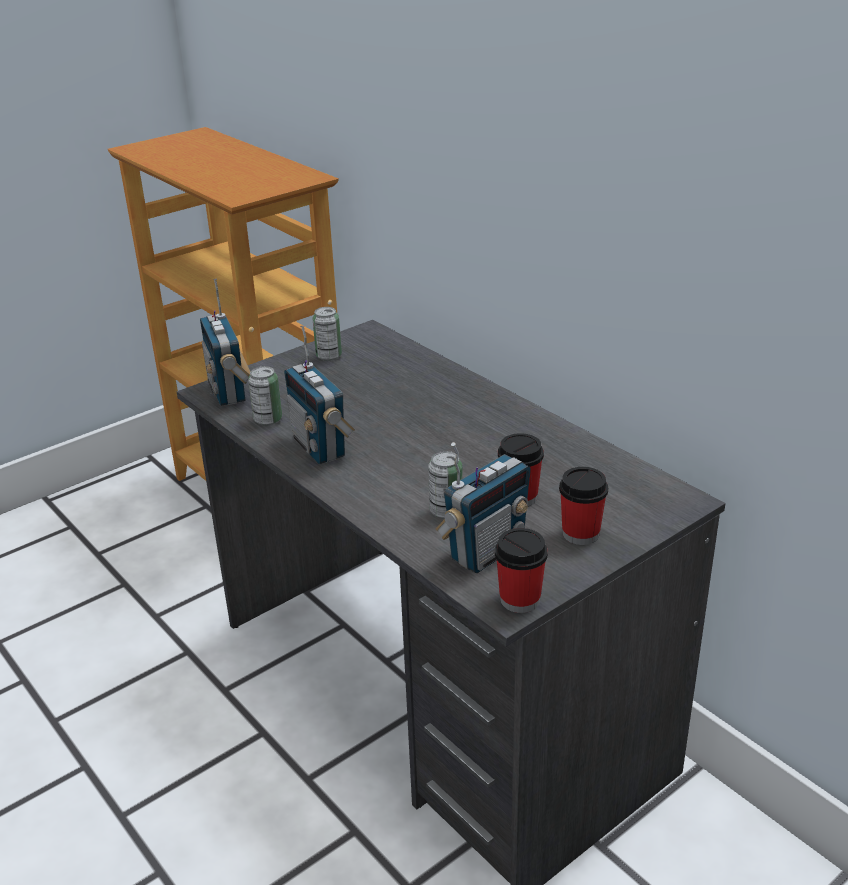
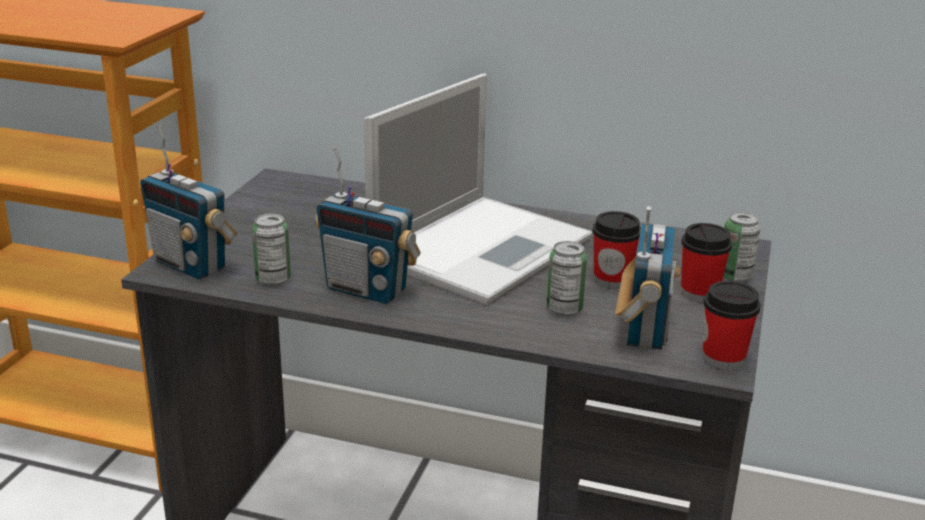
camera: 35 degrees left, 5 degrees down
can [313,307,342,361] -> can moved to [723,212,761,282]
none -> laptop [364,74,592,305]

